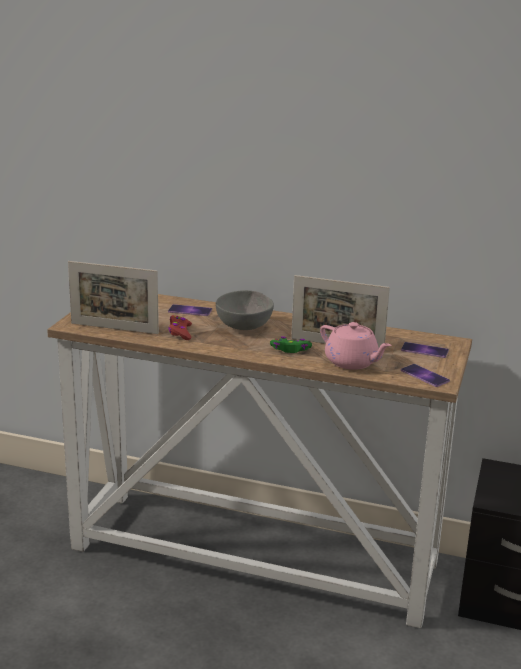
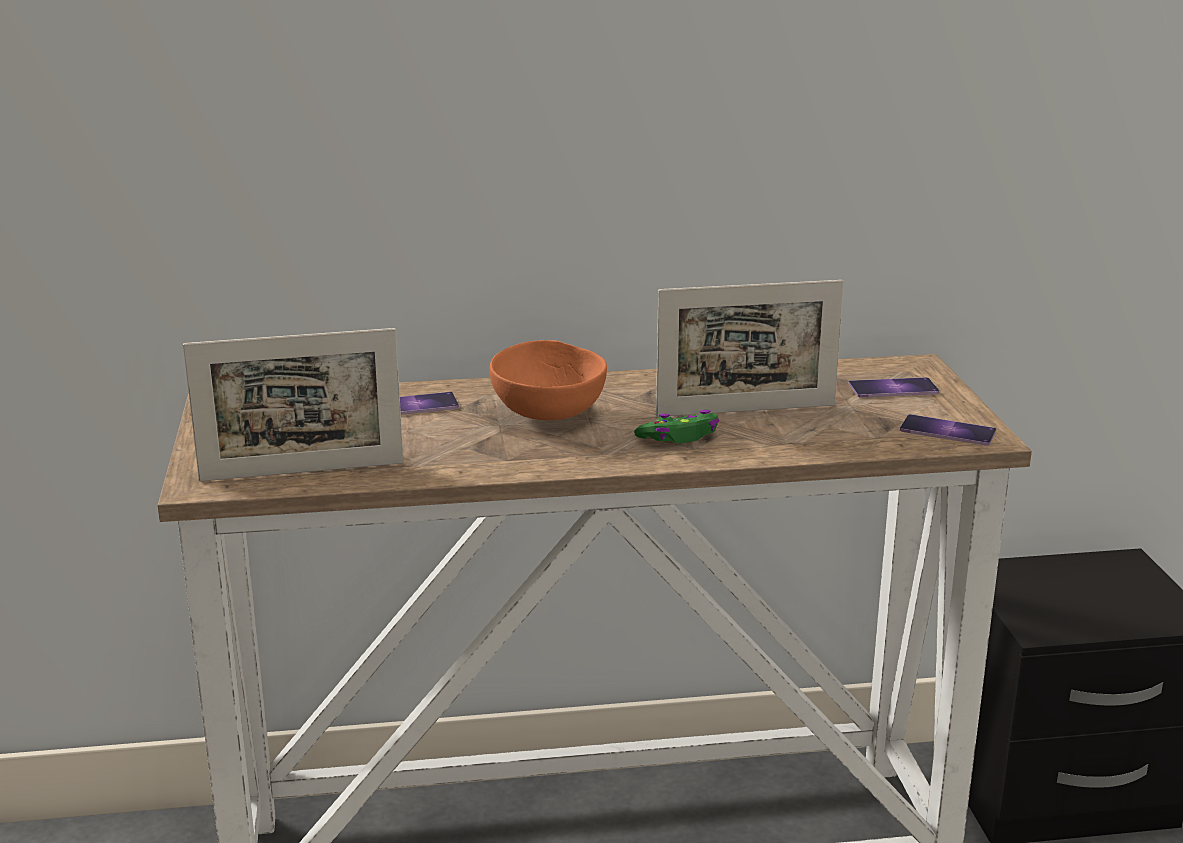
camera: 25 degrees left, 0 degrees up
red game controller [168,315,192,340] -> none
grey bowl [216,290,274,330] -> orange bowl [489,340,607,420]
pink teapot [320,322,391,370] -> none

